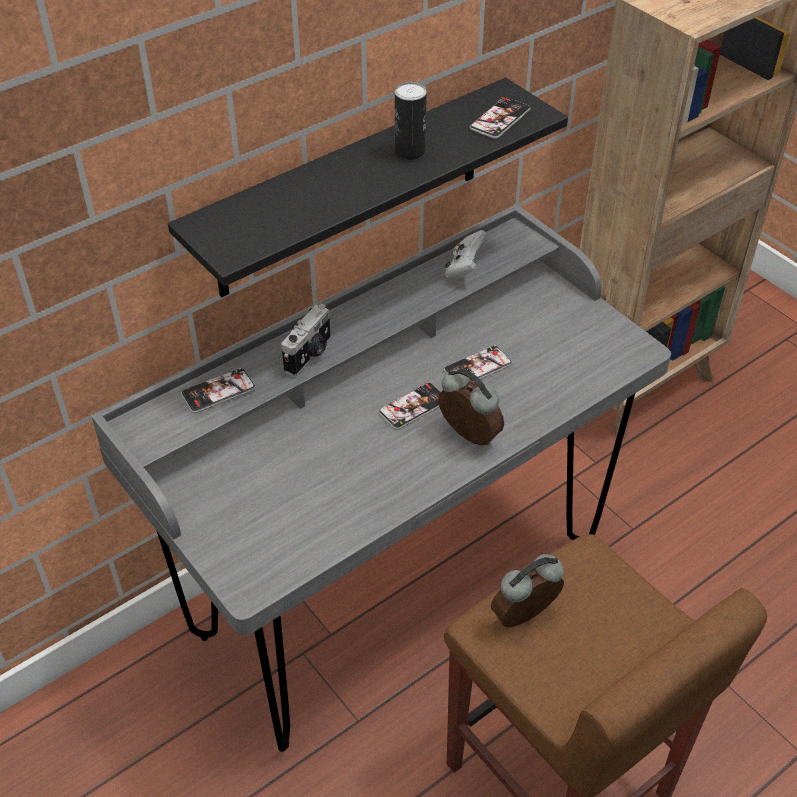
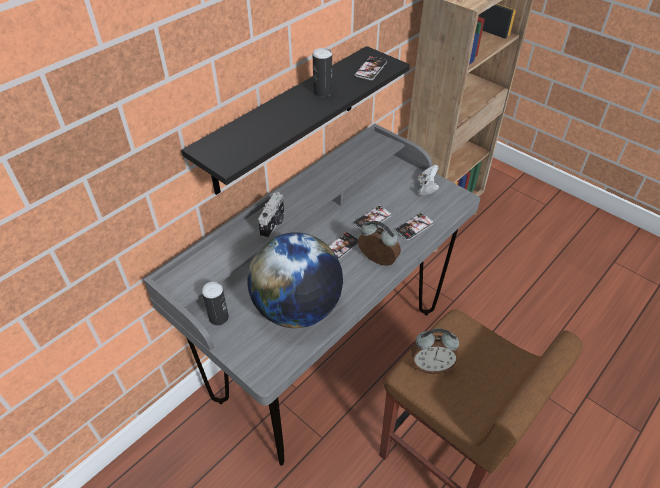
camera: 10 degrees left, 0 degrees up
phone [181,368,256,413] -> phone moved to [395,213,434,241]
white game controller [445,230,487,280] -> white game controller moved to [418,165,440,196]
alarm clock [491,554,564,627] -> alarm clock turned 135 degrees counterclockwise [411,329,459,374]
none -> can [202,282,229,325]
none -> globe [247,232,343,328]

